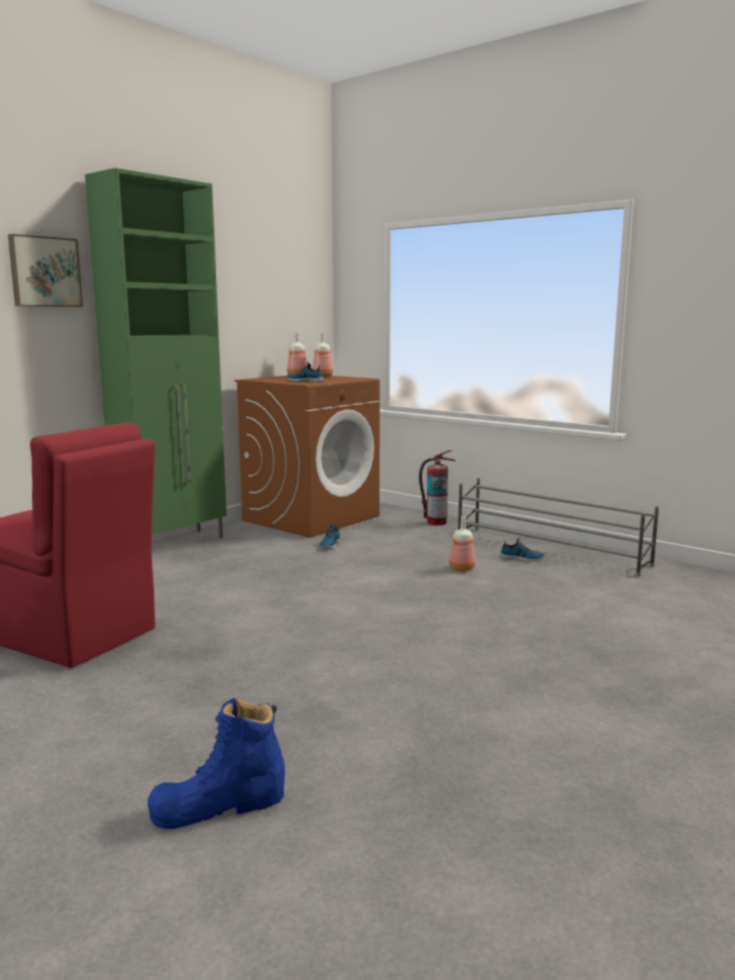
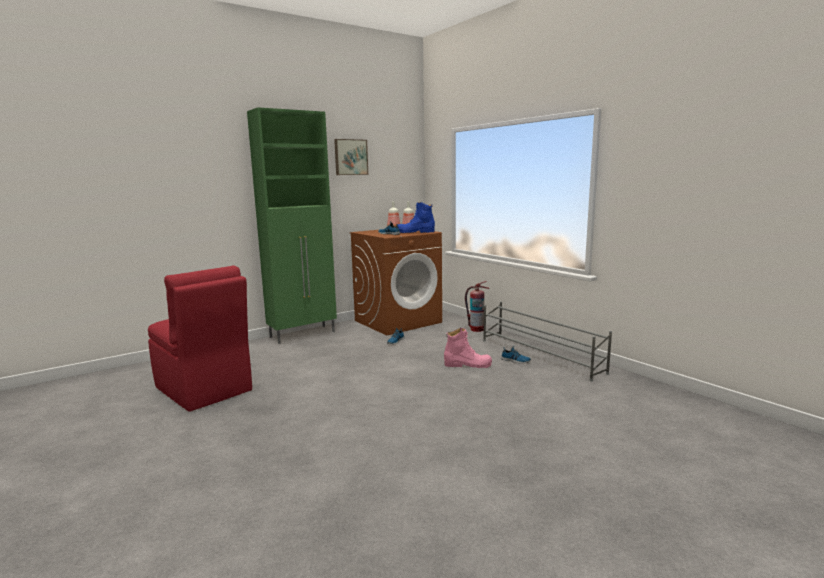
camera: 15 degrees right, 0 degrees up
picture [8,234,83,307] -> picture moved to [334,139,368,175]
blue boot [148,698,285,829] -> blue boot moved to [397,202,435,233]
bottle [449,517,475,571] -> pink boot [444,328,492,368]

